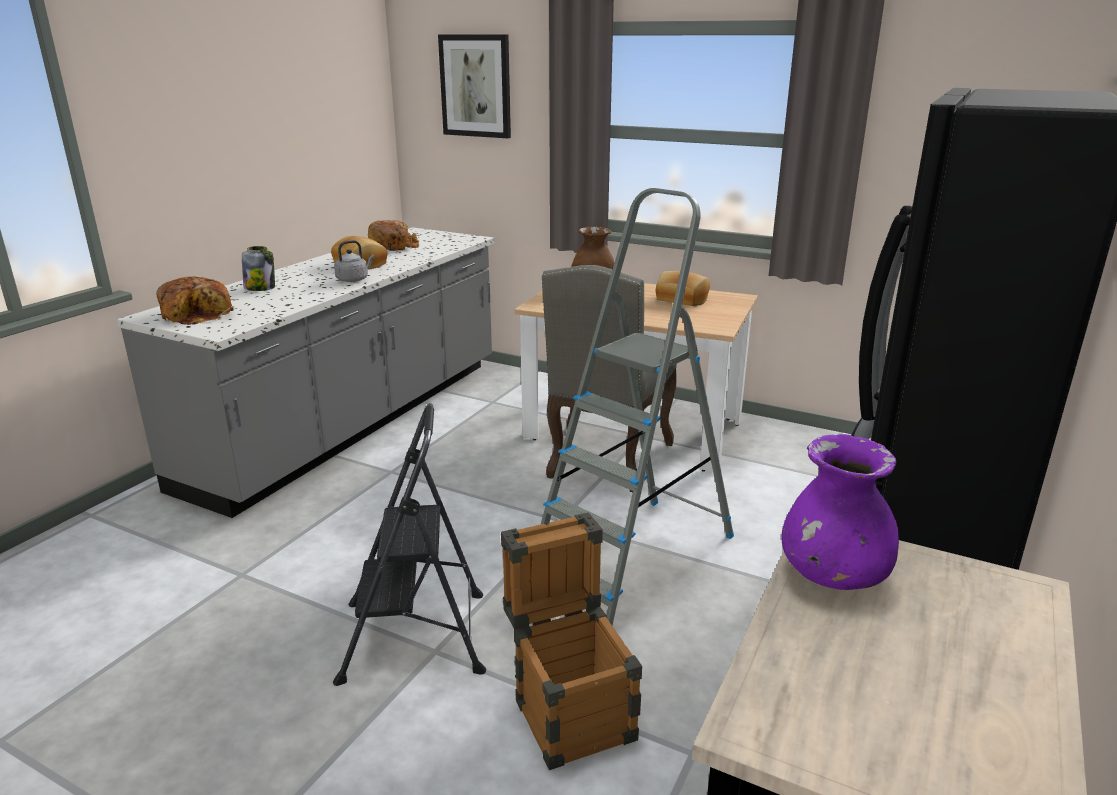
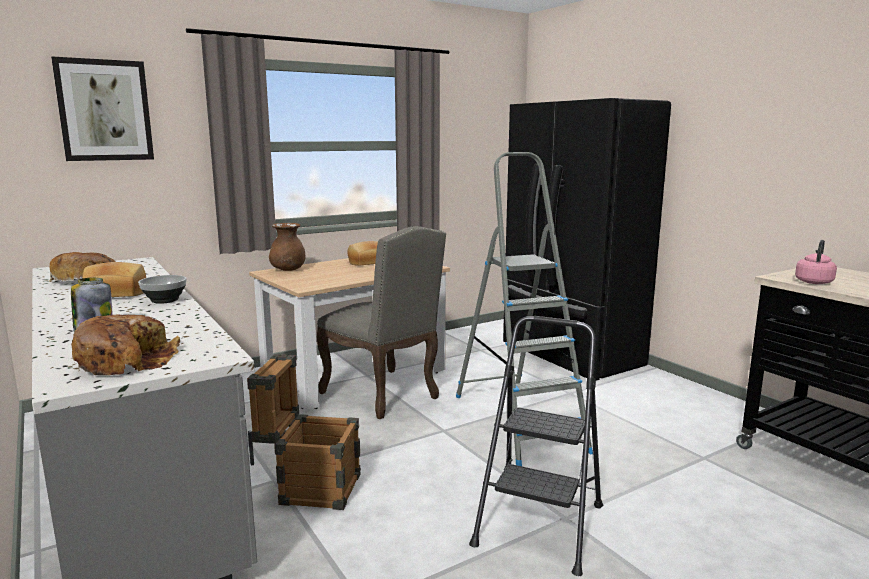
camera: 60 degrees left, 10 degrees down
grey kettle [334,240,374,282] -> bowl [138,275,187,304]
crate [501,512,642,770] -> crate moved to [247,354,361,510]
purple vase [781,434,899,590] -> pink kettle [795,240,837,284]

